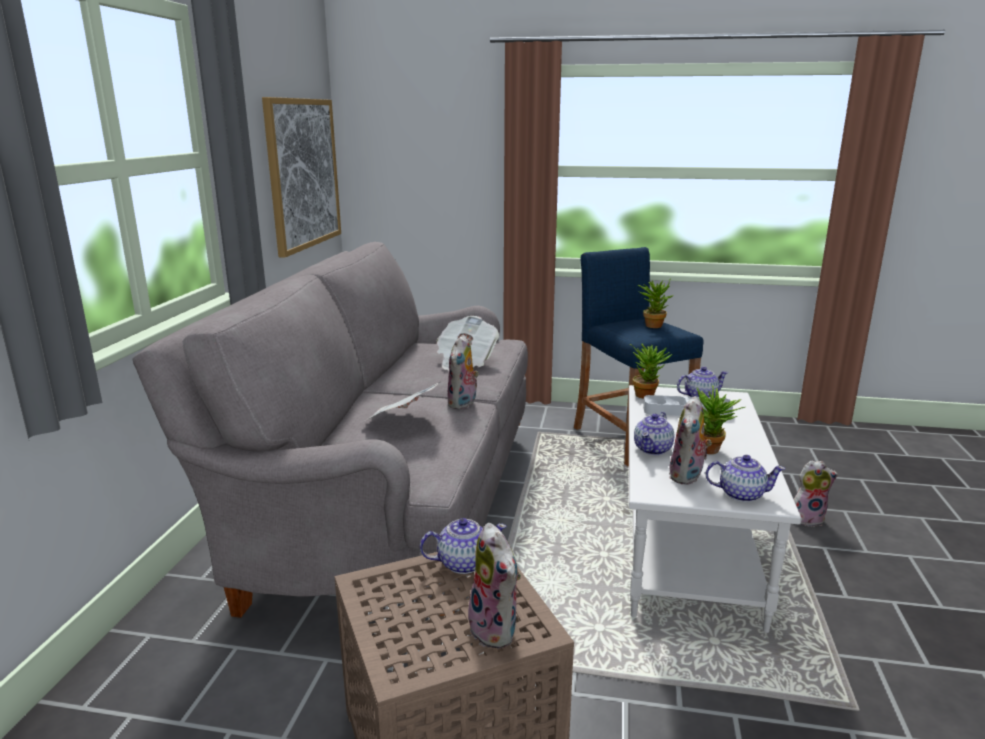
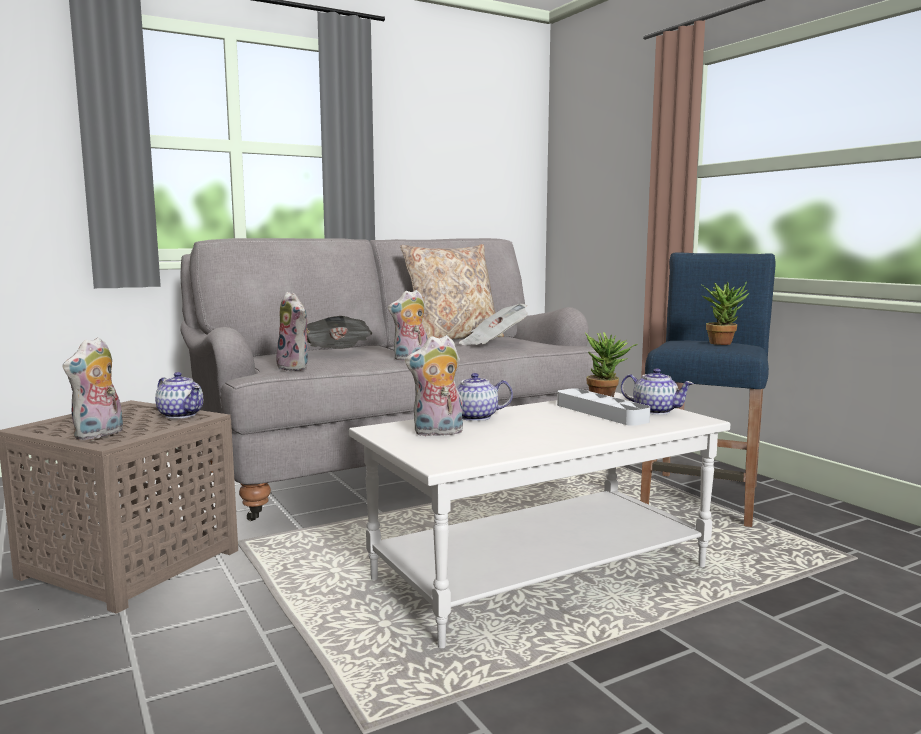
camera: 50 degrees right, 10 degrees down
picture [262,97,341,258] -> none
potted plant [697,385,745,454] -> none
teapot [705,455,785,502] -> none
plush toy [794,460,838,527] -> plush toy moved to [275,292,310,371]
none -> beige pillow [400,244,504,339]

